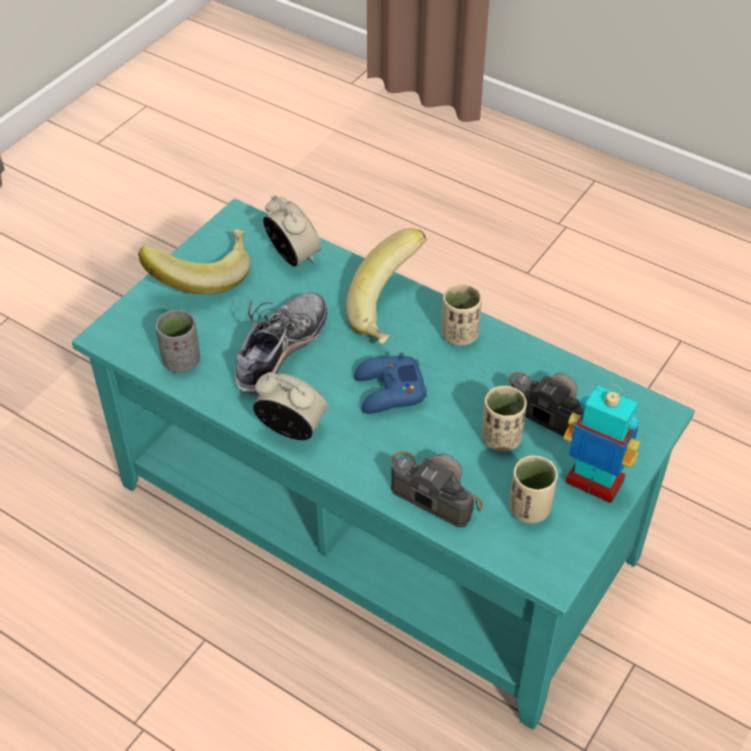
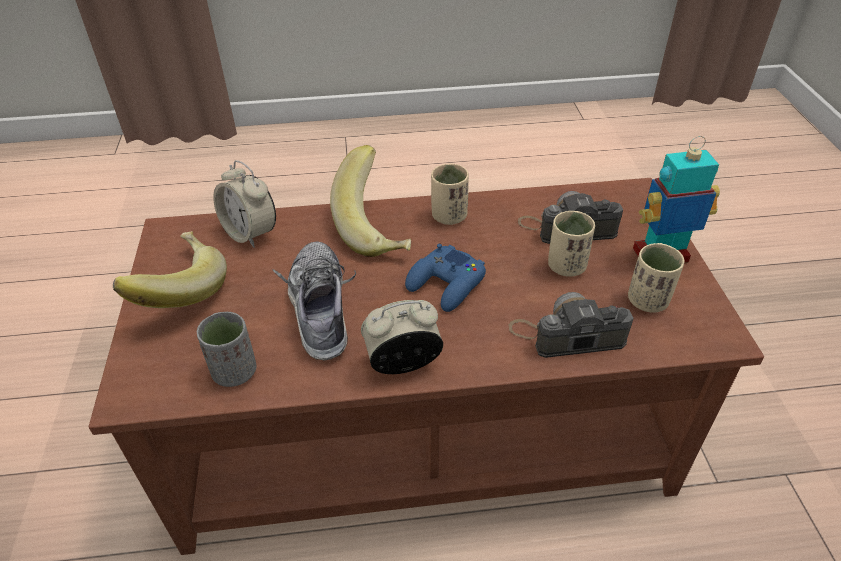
camera: 40 degrees left, 5 degrees down
turquoise coffee table [72,199,695,730] -> brown coffee table [89,178,764,555]
alarm clock [263,195,321,266] -> alarm clock turned 150 degrees counterclockwise [213,160,276,248]

